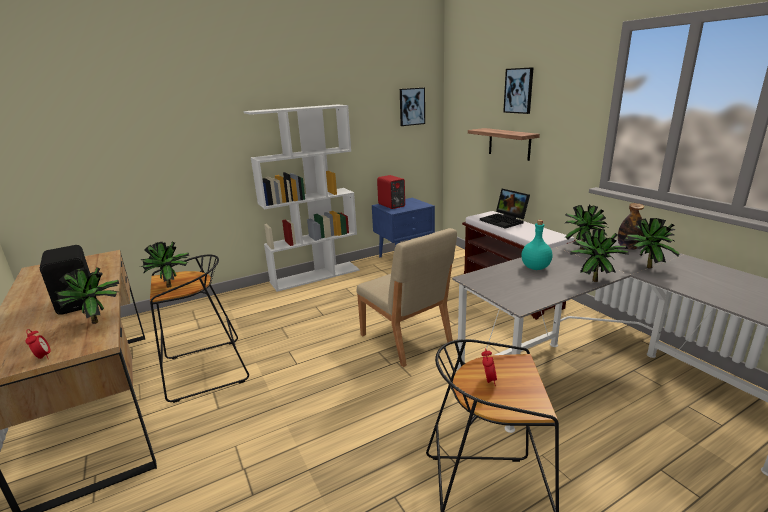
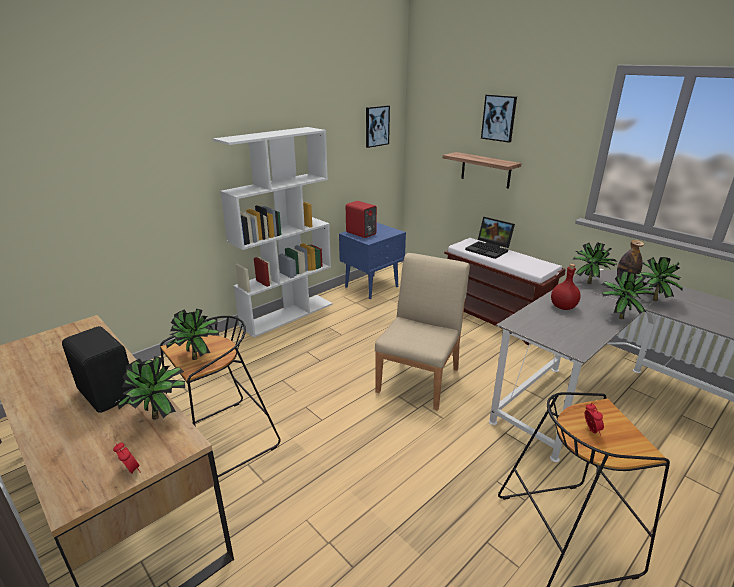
camera: 15 degrees left, 5 degrees up
beige chair [356,228,457,367] -> beige chair turned 105 degrees counterclockwise [375,253,470,411]
turquoise bottle [521,220,552,270] -> red bottle [551,264,581,310]

